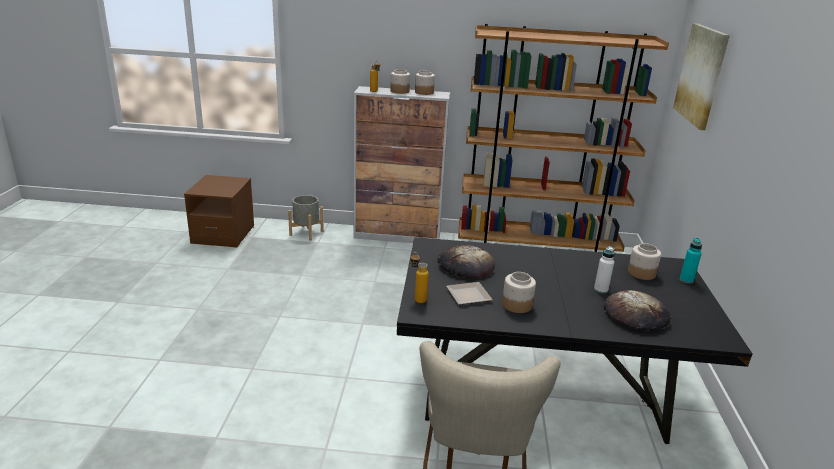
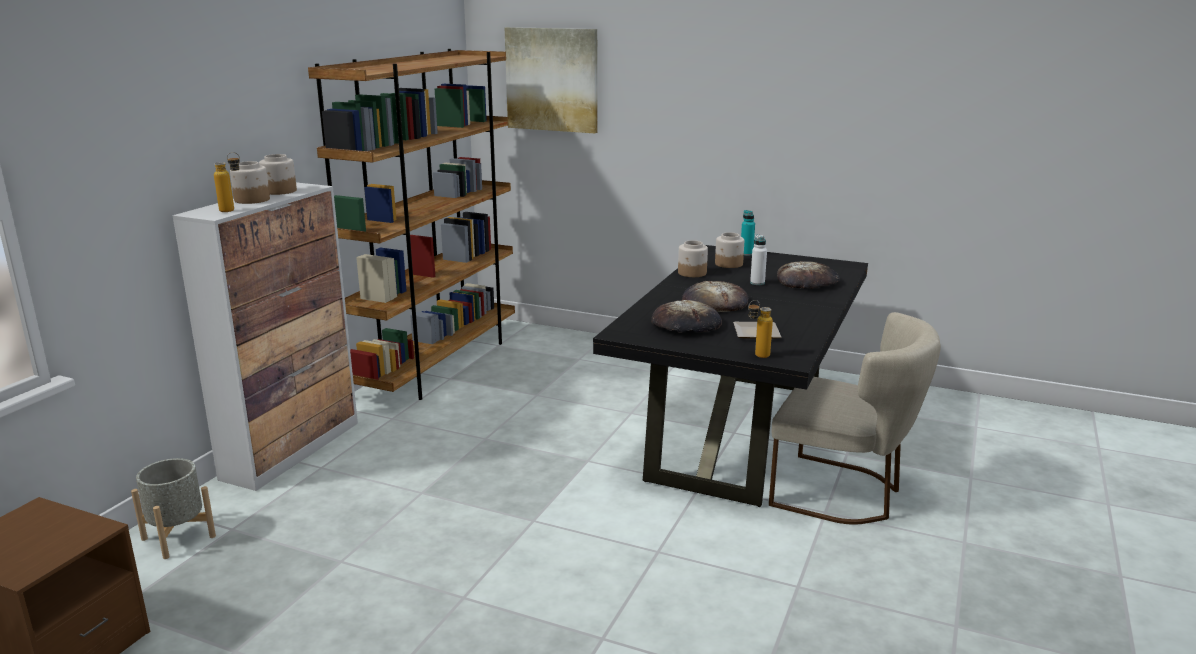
camera: 70 degrees left, 5 degrees down
jar [502,272,536,313] -> jar moved to [678,240,708,277]
none -> bread [682,281,748,312]

